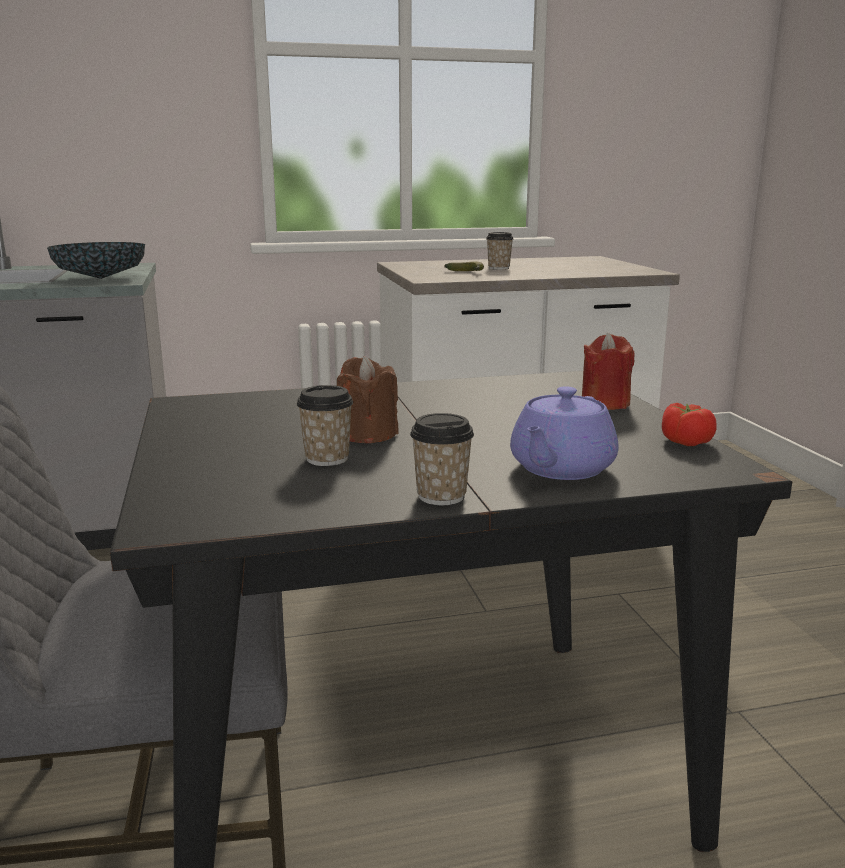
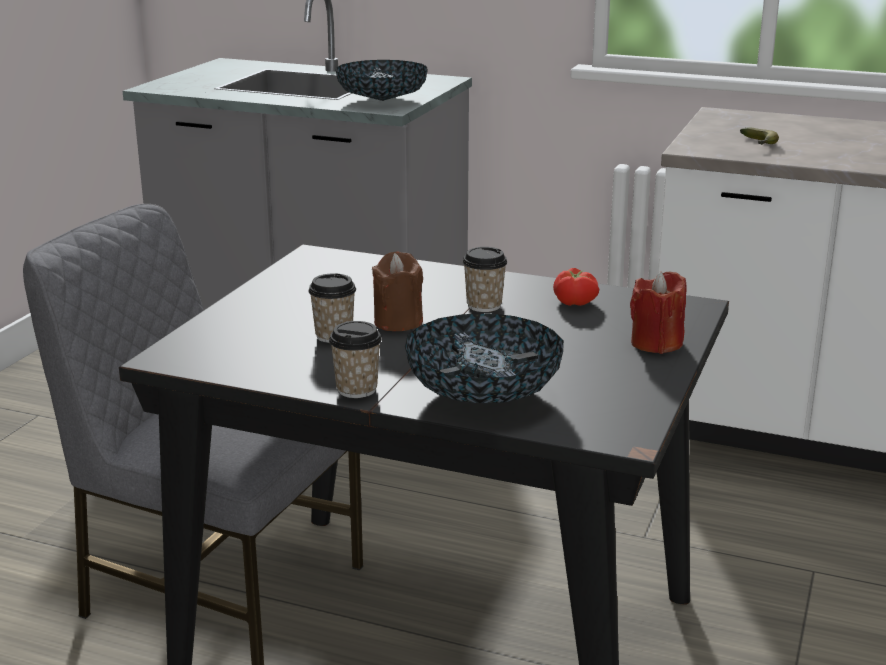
camera: 35 degrees right, 5 degrees up
cup [486,232,513,270] -> cup moved to [462,247,507,312]
purple teapot [510,386,619,480] -> bowl [405,313,564,403]
tomato [662,403,717,446] -> tomato moved to [553,268,599,306]

